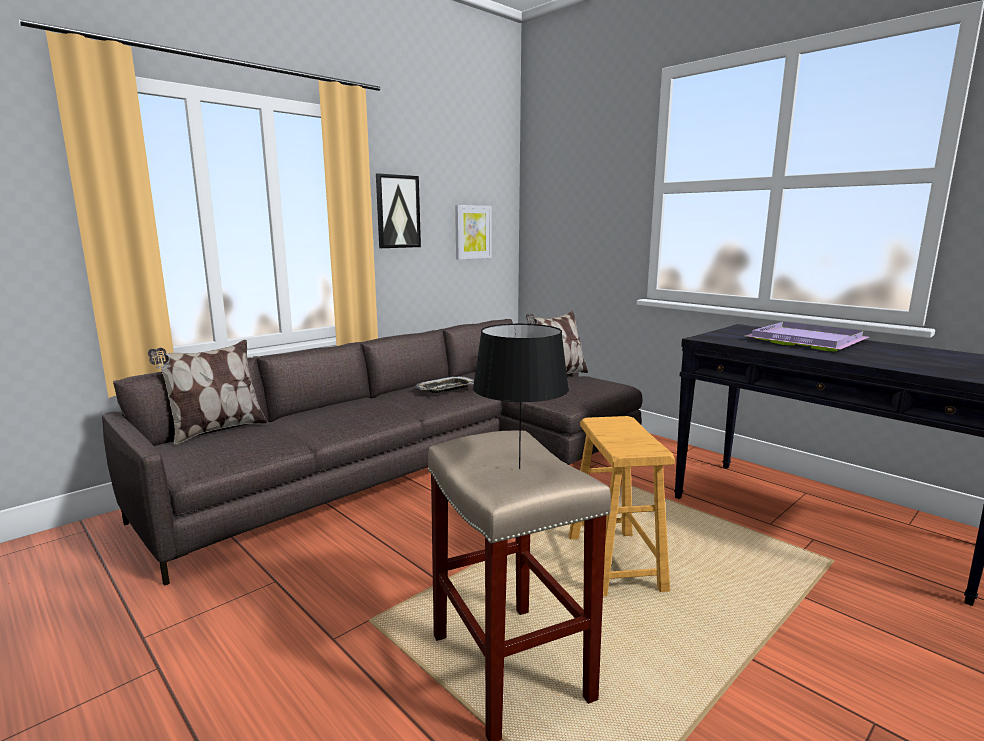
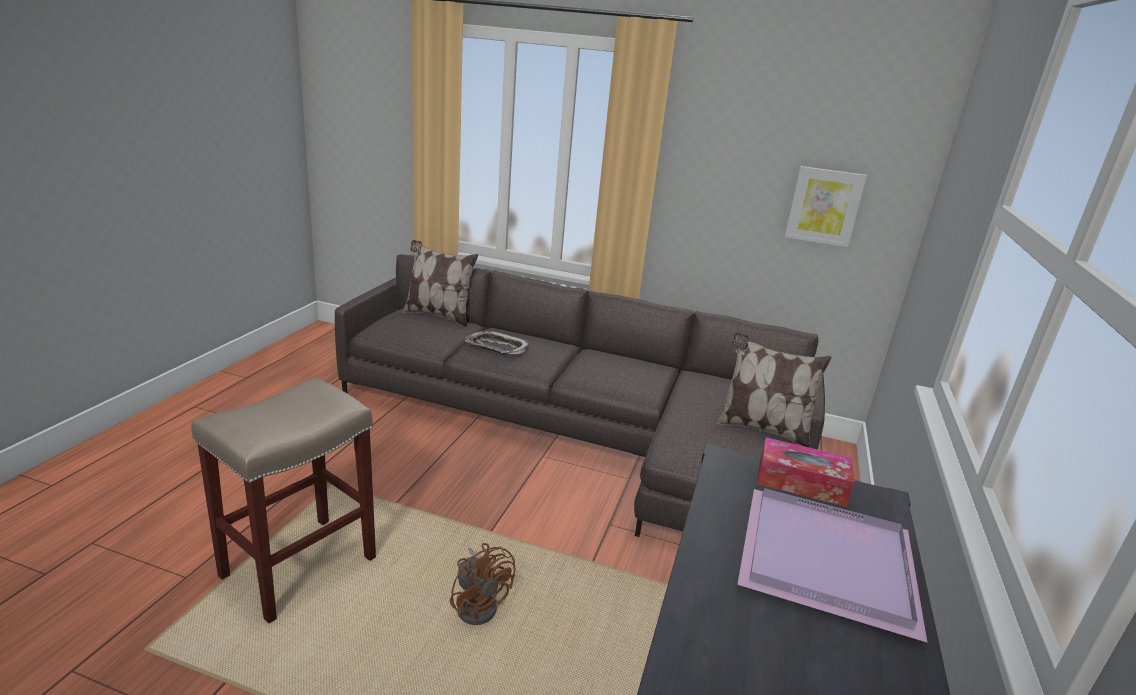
camera: 60 degrees right, 10 degrees up
picture [376,173,421,248] -> none
tray [416,376,474,393] -> tray moved to [465,330,529,355]
black table lamp [473,324,569,469] -> none
brown stool [568,416,675,597] -> brown fan [450,543,515,625]
none -> tissue box [757,438,854,506]

